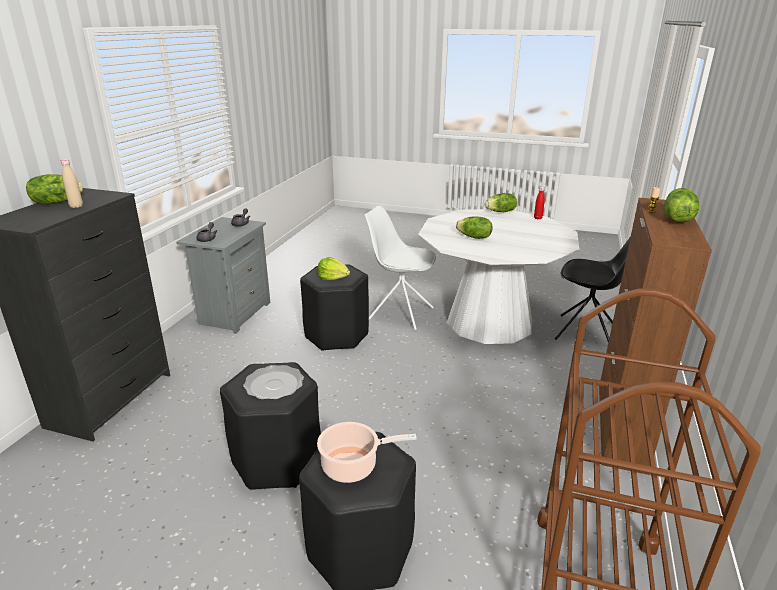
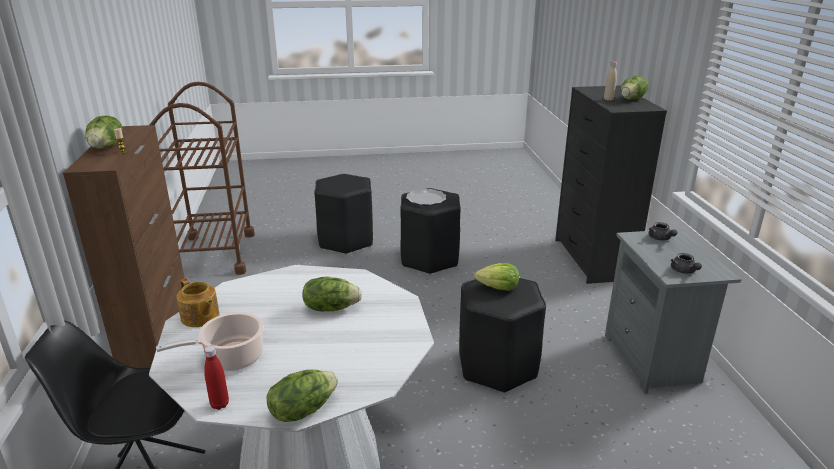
camera: 155 degrees right, 0 degrees up
cooking pot [317,422,417,483] -> cooking pot moved to [156,312,263,371]
white chair [365,206,436,330] -> none
none -> teapot [176,278,220,327]

